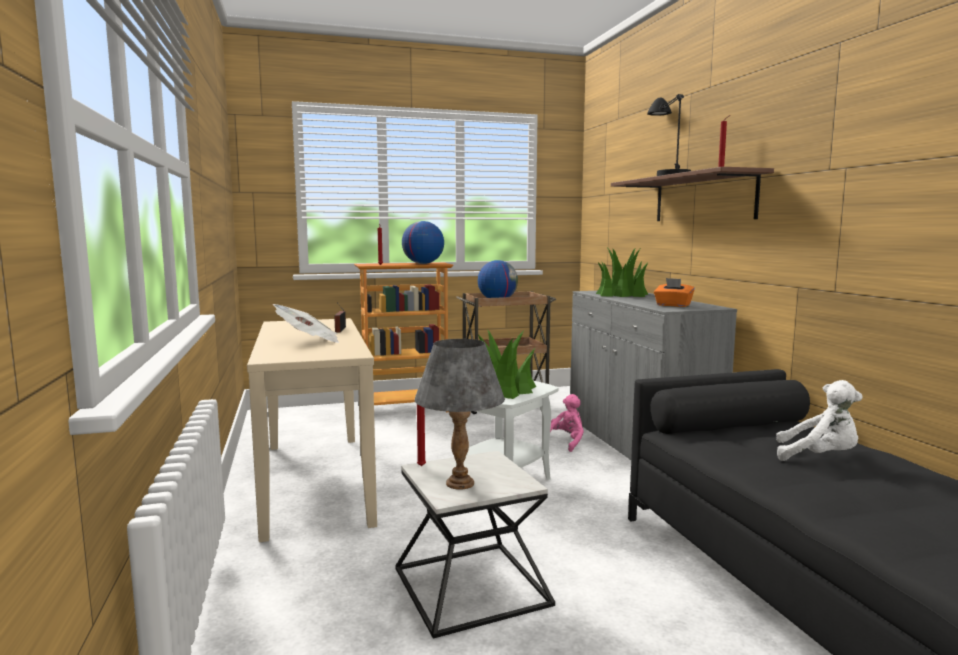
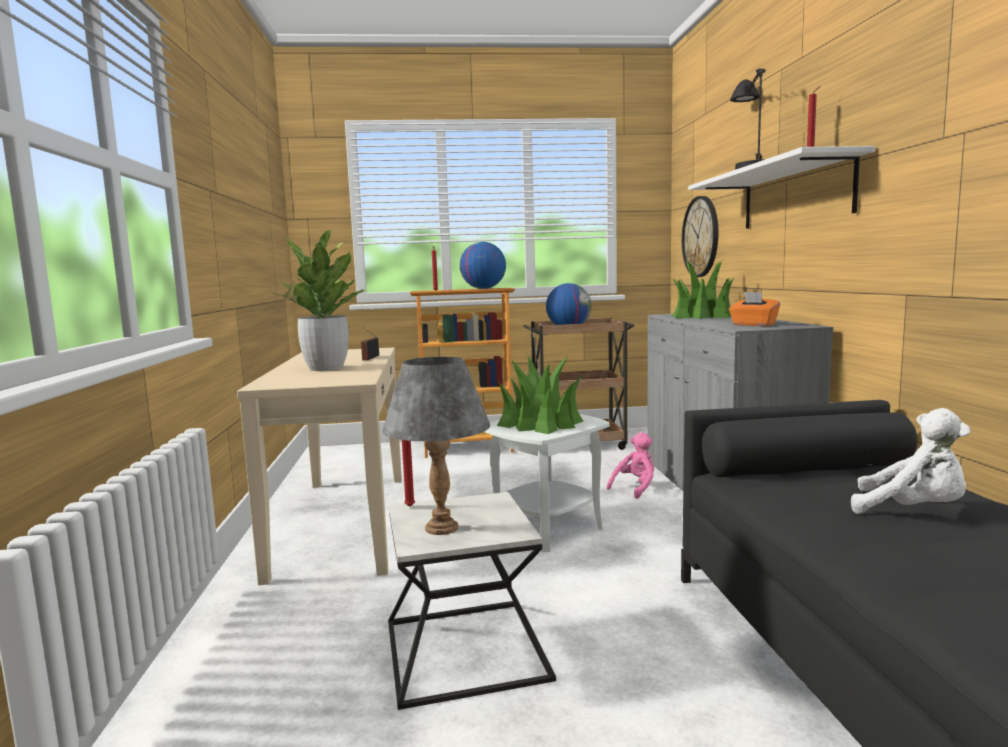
camera: 10 degrees right, 0 degrees up
newspaper [273,304,339,343] -> potted plant [273,230,365,371]
brown shelf [611,167,774,221] -> white shelf [688,146,875,229]
none -> wall clock [682,196,719,277]

